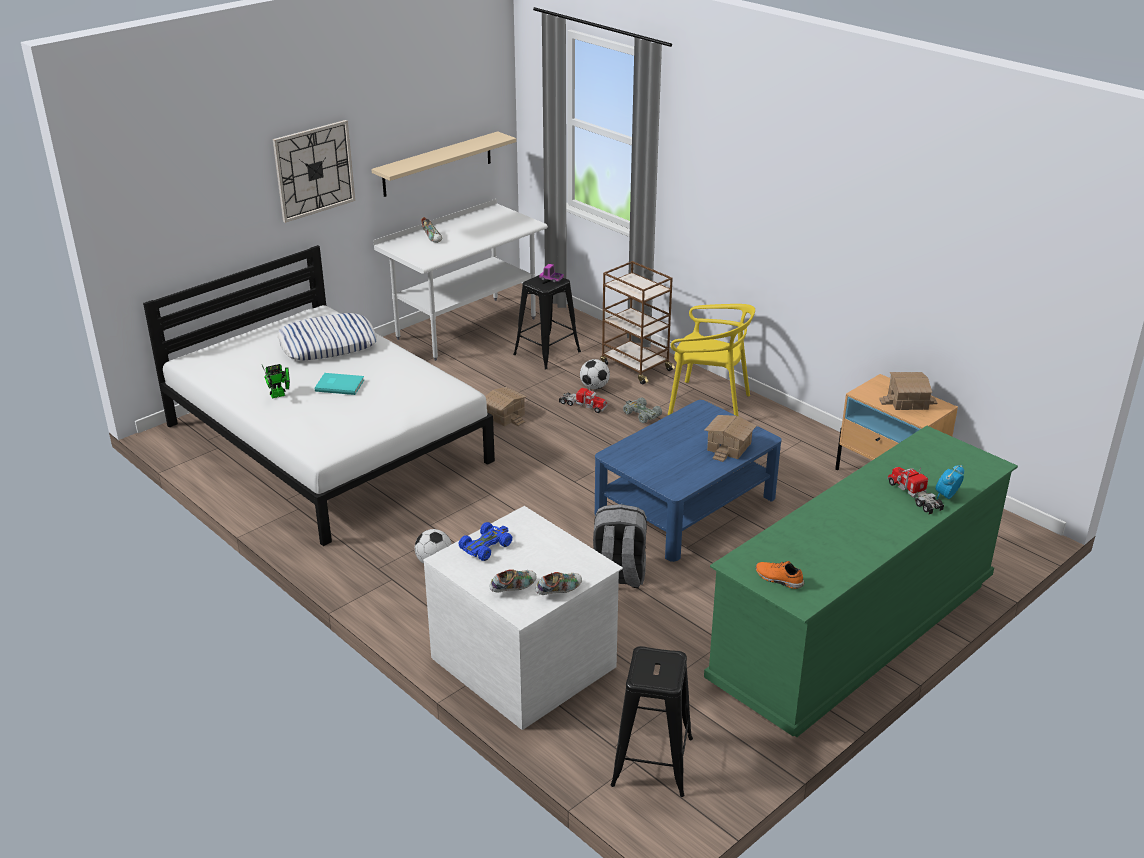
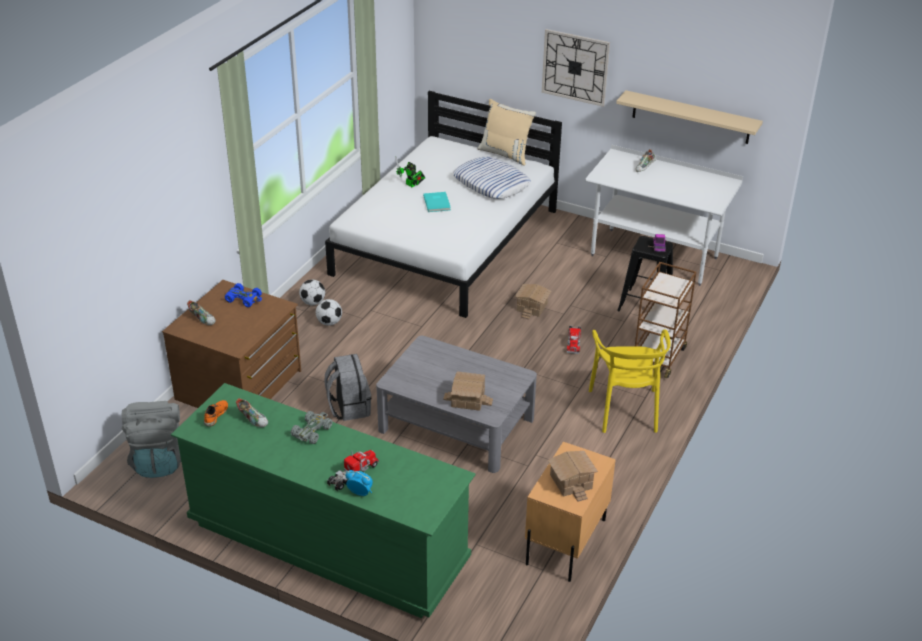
camera: 70 degrees right, 5 degrees up
white dresser [423,506,623,730] -> brown dresser [162,280,301,408]
shoe [535,572,582,595] -> shoe moved to [236,398,268,427]
football [580,359,610,389] -> football moved to [299,280,325,305]
blue coffee table [595,400,782,562] -> grey coffee table [376,336,537,473]
black stool [610,646,693,797] -> grey backpack [122,401,181,478]
grey toy car [623,397,662,423] -> grey toy car moved to [291,411,332,444]
none -> beige pillow [477,99,536,166]

